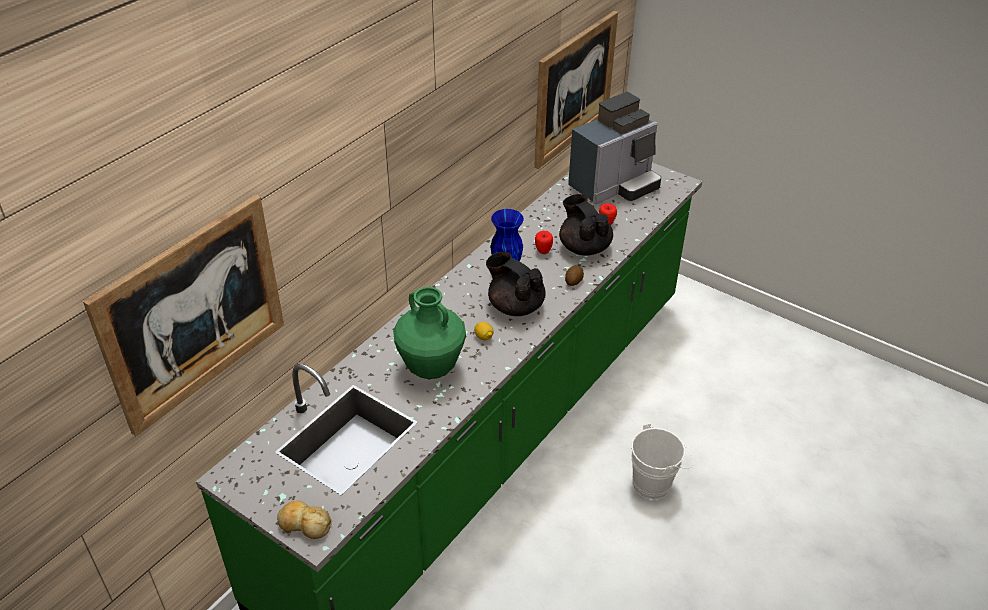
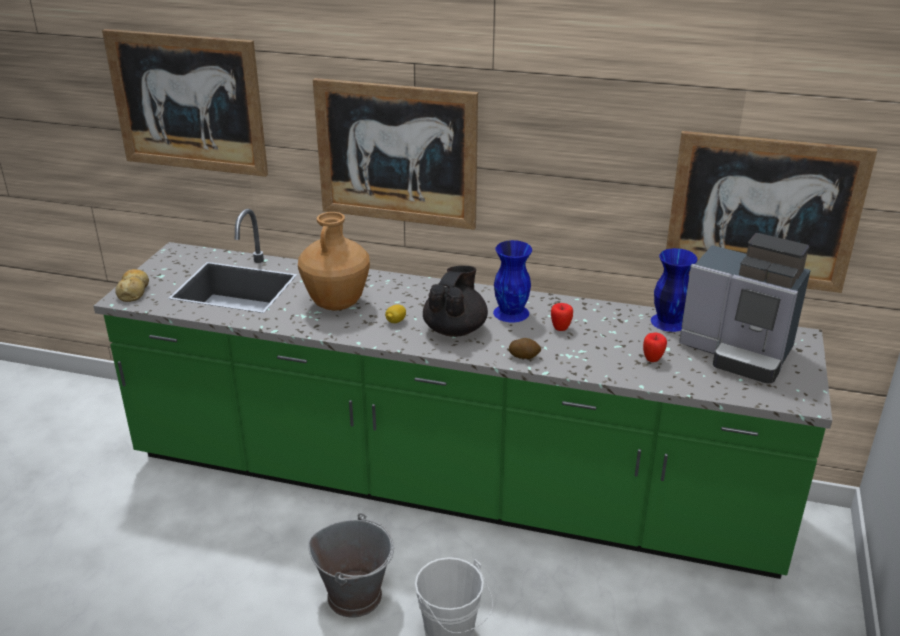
camera: 70 degrees right, 10 degrees down
green vase [393,287,466,379] -> brown vase [298,212,370,311]
black teapot [559,194,613,256] -> none
none -> grey bucket [308,513,394,618]
none -> picture [313,78,478,230]
none -> blue vase [651,248,698,332]

